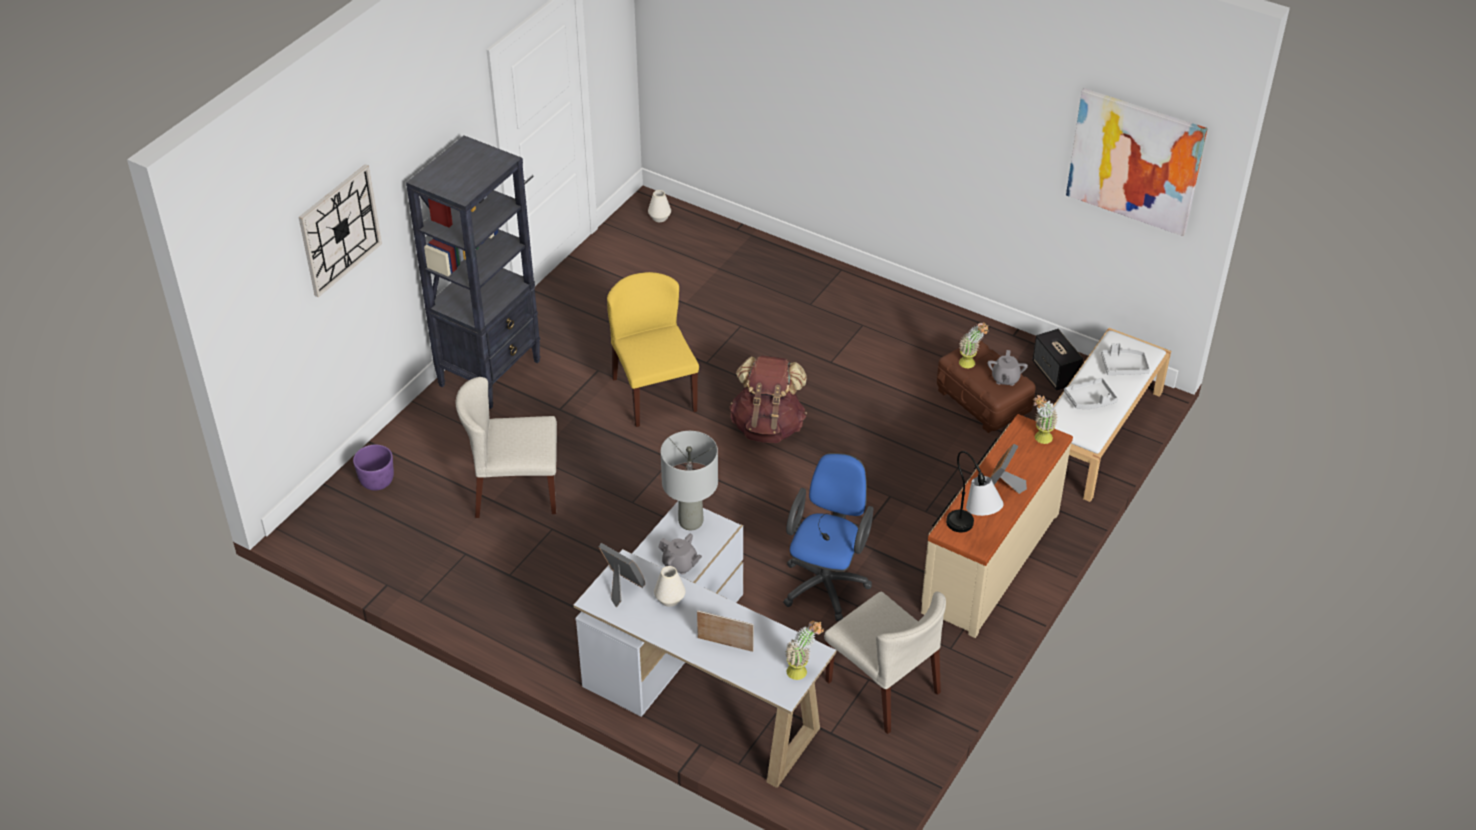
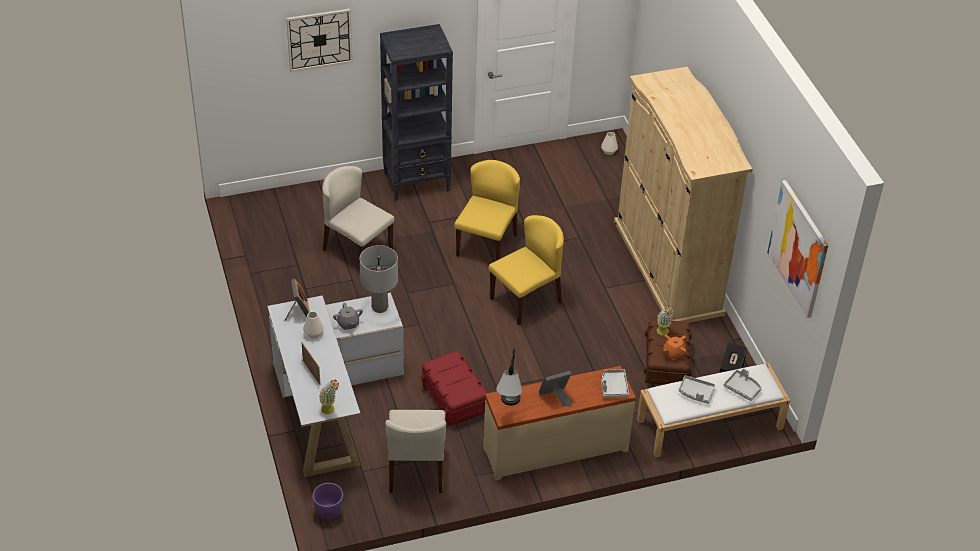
camera: 40 degrees right, 0 degrees up
purple planter [353,445,394,491] -> purple planter moved to [313,483,343,519]
brown backpack [729,356,807,443] -> yellow chair [488,215,564,325]
blue office chair [783,453,874,621] -> red storage box [420,351,487,425]
grey teapot [987,350,1028,386] -> orange teapot [663,335,687,360]
potted plant [1033,395,1058,444] -> grey tray [601,369,629,397]
none -> beige wardrobe [614,67,753,323]

